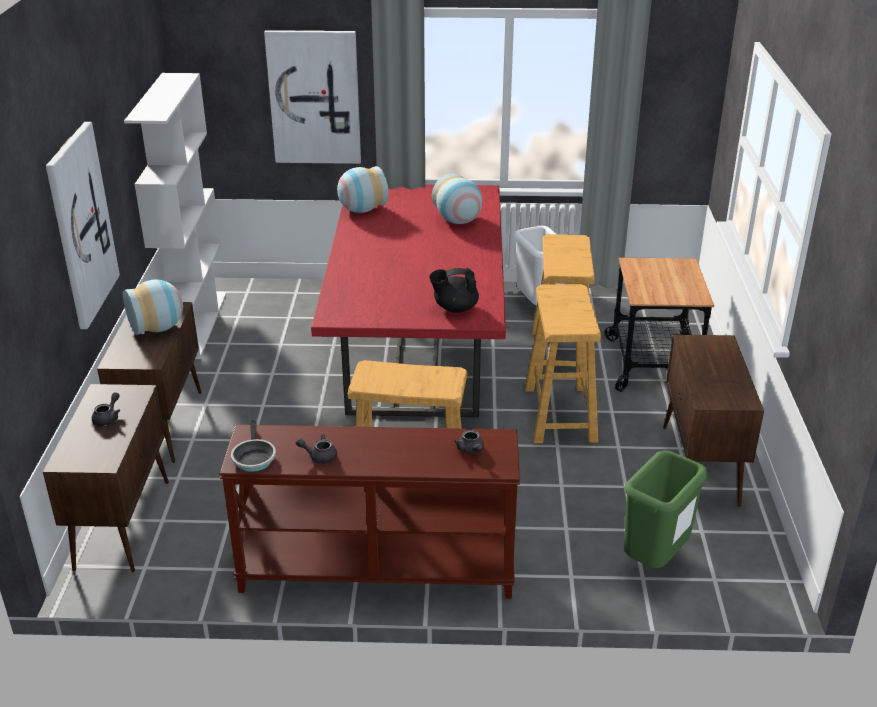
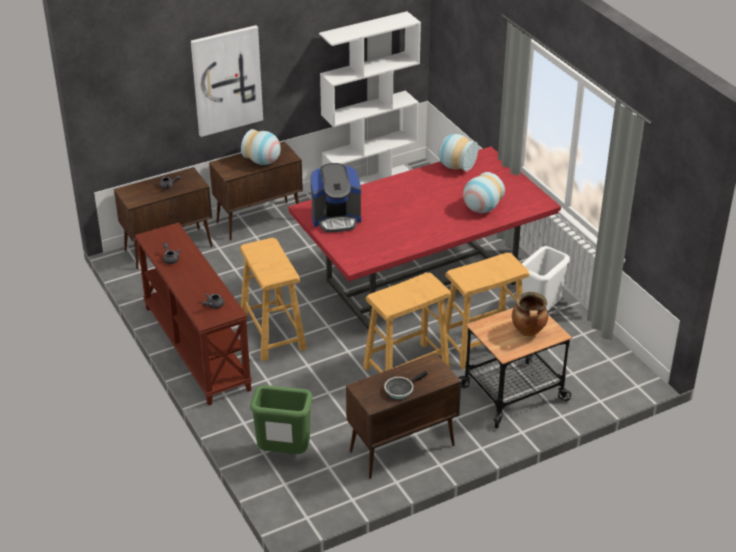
camera: 60 degrees right, 5 degrees up
frying pan [231,420,276,472] -> frying pan moved to [384,371,428,399]
picture [264,30,361,164] -> none
black teapot [429,268,479,313] -> none
none -> coffee machine [310,163,361,232]
none -> cooking pot [512,292,548,336]

